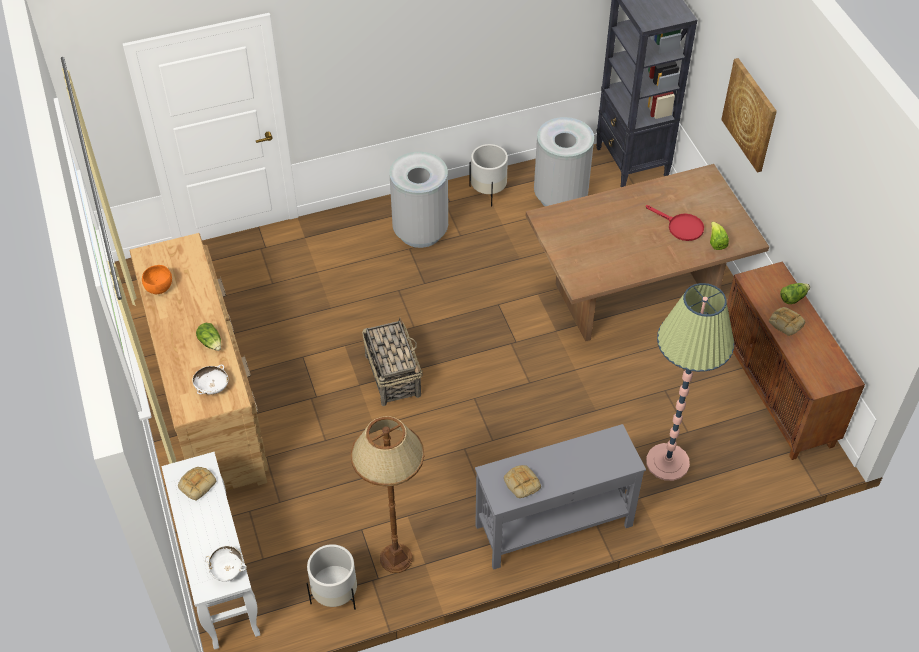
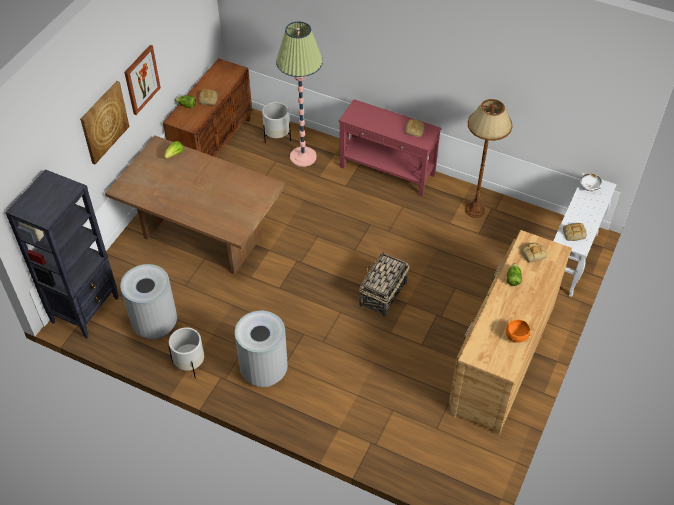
camera: 135 degrees left, 0 degrees up
white bowl [192,364,229,395] -> bread [521,243,547,262]
white planter [306,544,357,609] -> white planter moved to [262,102,291,143]
grey console table [475,424,646,570] -> red console table [339,99,441,196]
red frying pan [646,205,704,241] -> none
none -> picture [124,45,161,115]

